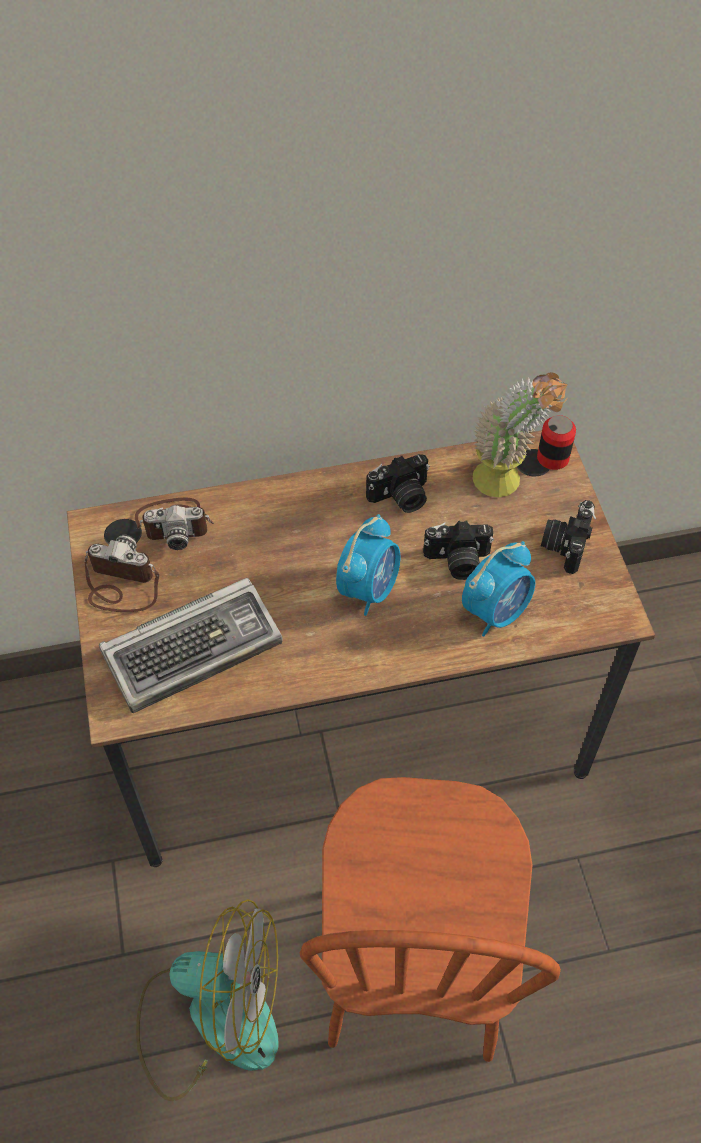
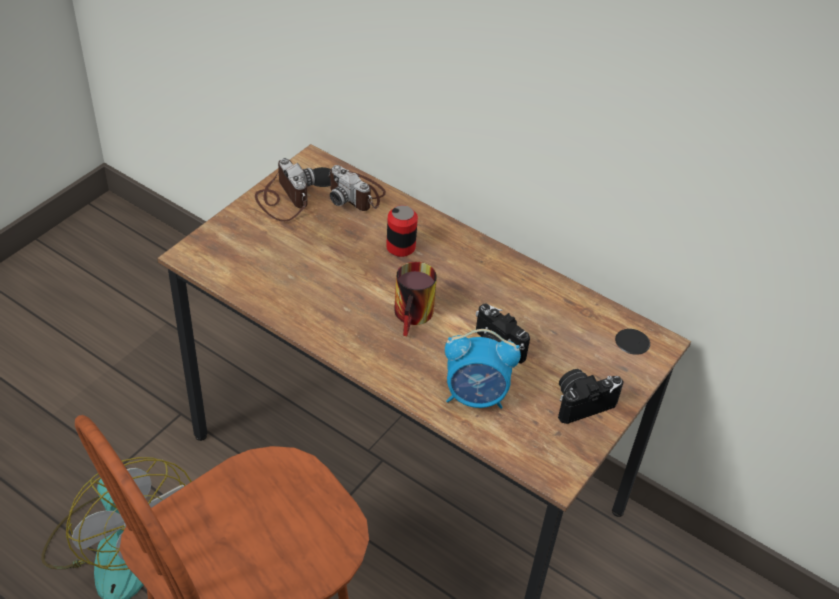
camera: 45 degrees right, 10 degrees down
keyboard [99,578,283,713] -> none
alarm clock [336,514,400,616] -> mug [394,262,437,337]
camera [366,454,430,513] -> none
potted plant [472,372,568,497] -> none
can [537,415,576,470] -> can moved to [386,205,418,257]

